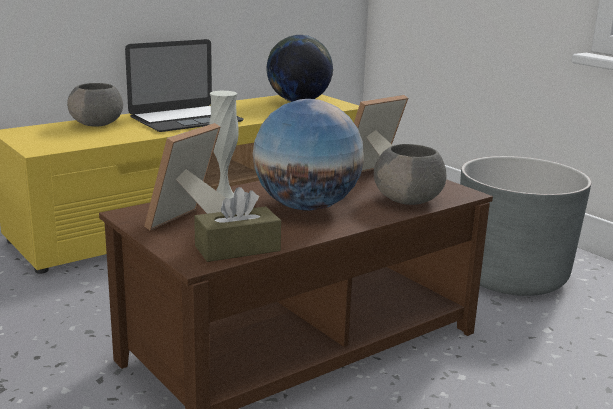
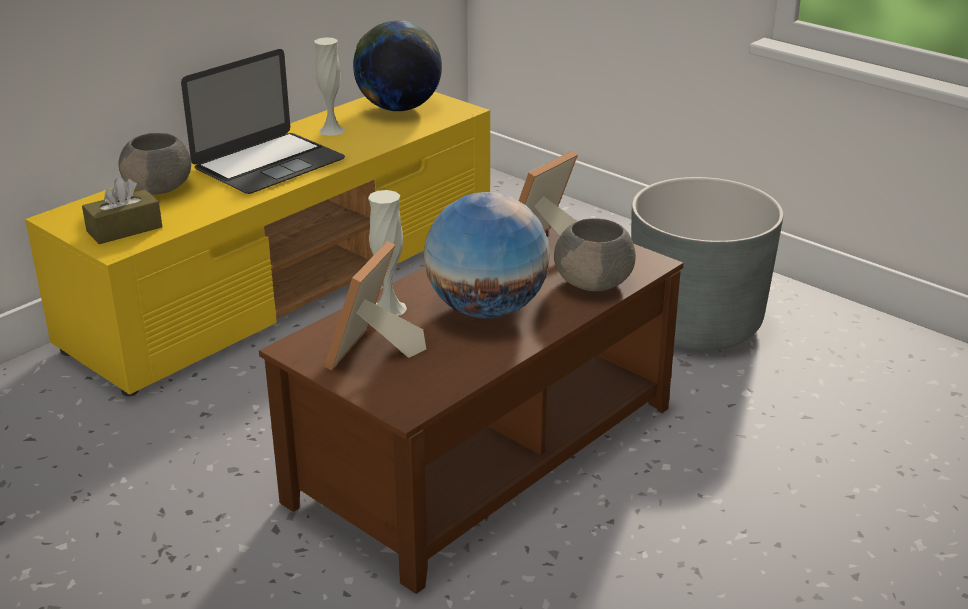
camera: 10 degrees left, 10 degrees up
brown tissue box [194,187,281,262] -> brown tissue box moved to [82,178,162,244]
none -> white vase [315,37,345,136]

